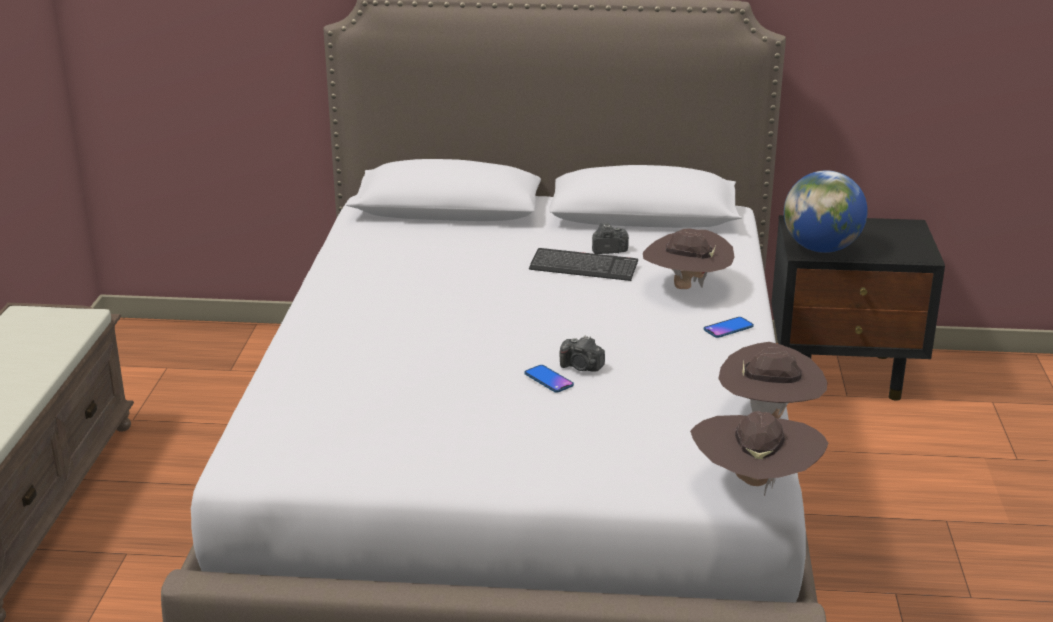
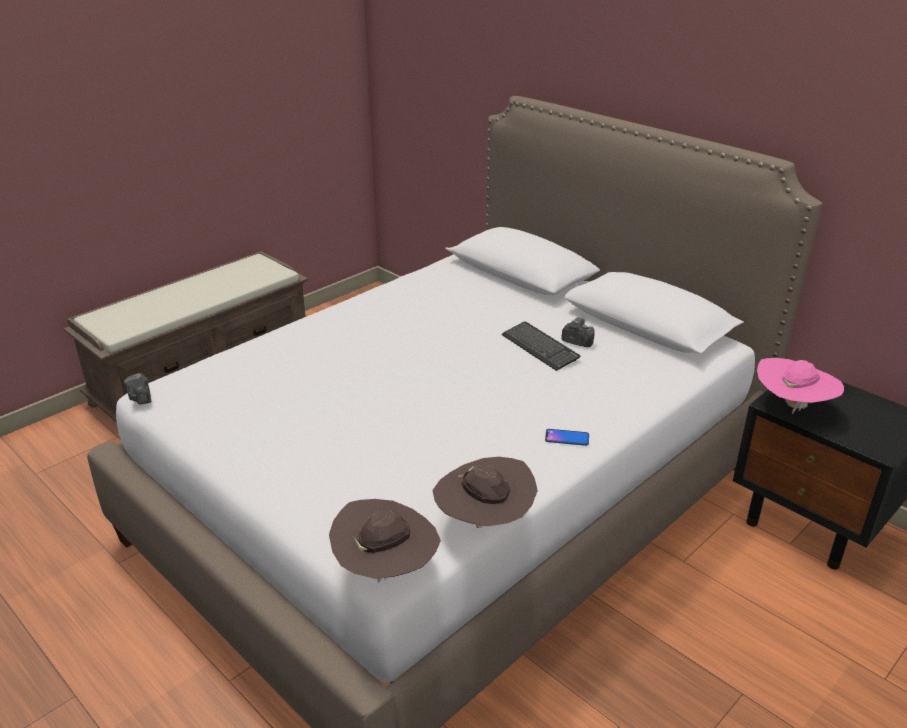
camera: 40 degrees right, 5 degrees up
phone [524,365,574,393] -> none
camera [559,335,605,372] -> camera moved to [124,373,151,405]
brown hat [643,229,734,289] -> none
globe [784,170,868,253] -> pink hat [757,358,844,414]

